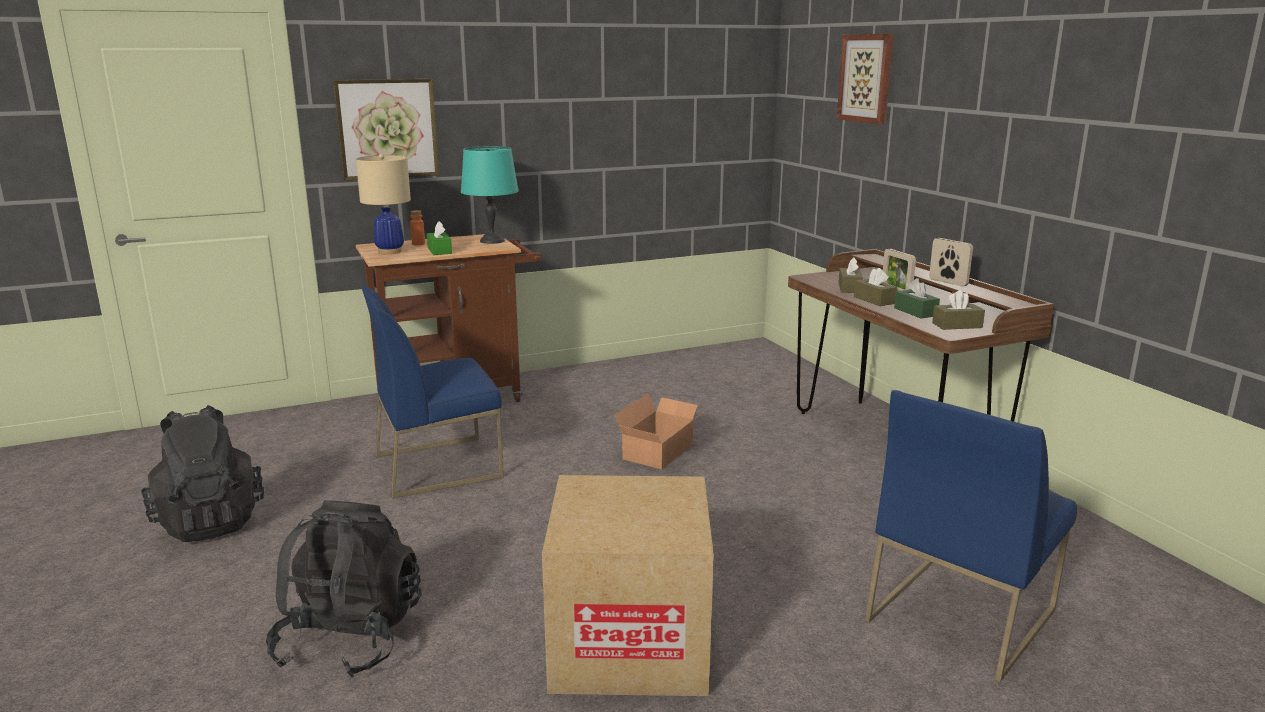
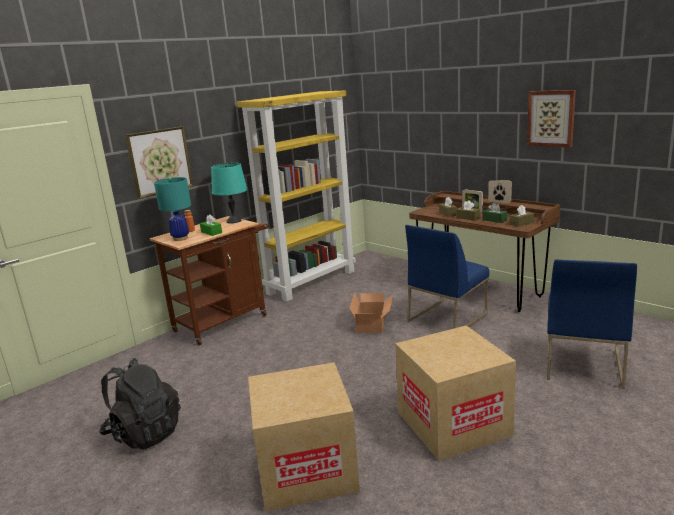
camera: 20 degrees left, 0 degrees up
black backpack [266,500,422,677] -> cardboard box [248,362,360,511]
beige table lamp [356,154,411,254] -> turquoise table lamp [154,177,191,241]
blue chair [361,286,504,498] -> blue chair moved to [405,225,489,329]
picture [837,34,894,124] -> picture moved to [527,90,576,147]
none -> yellow bookcase [237,90,356,302]

